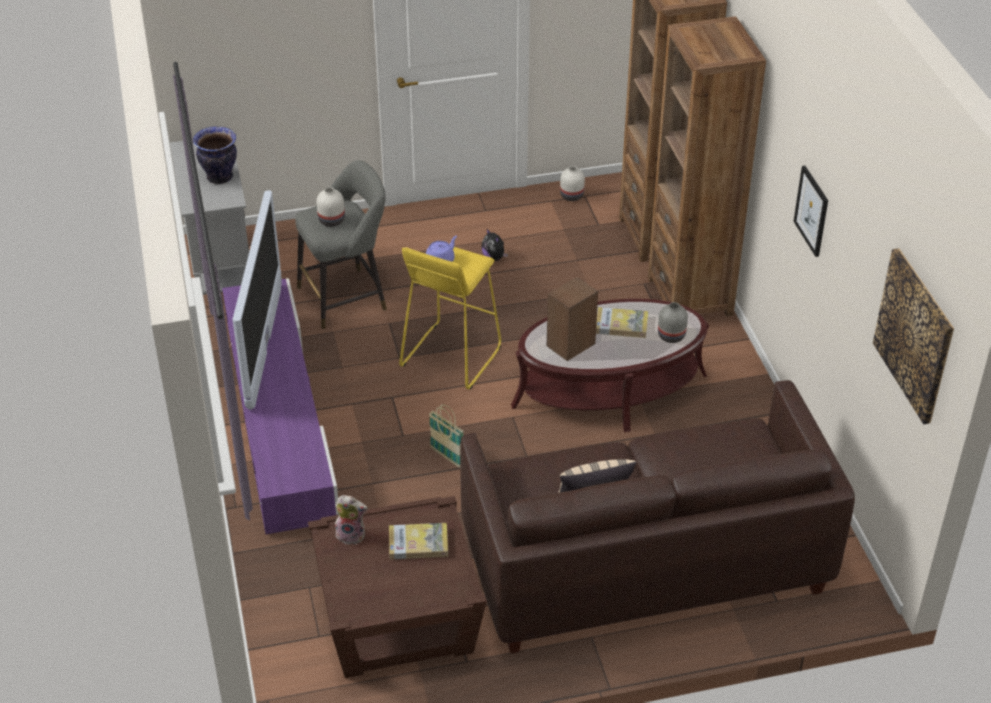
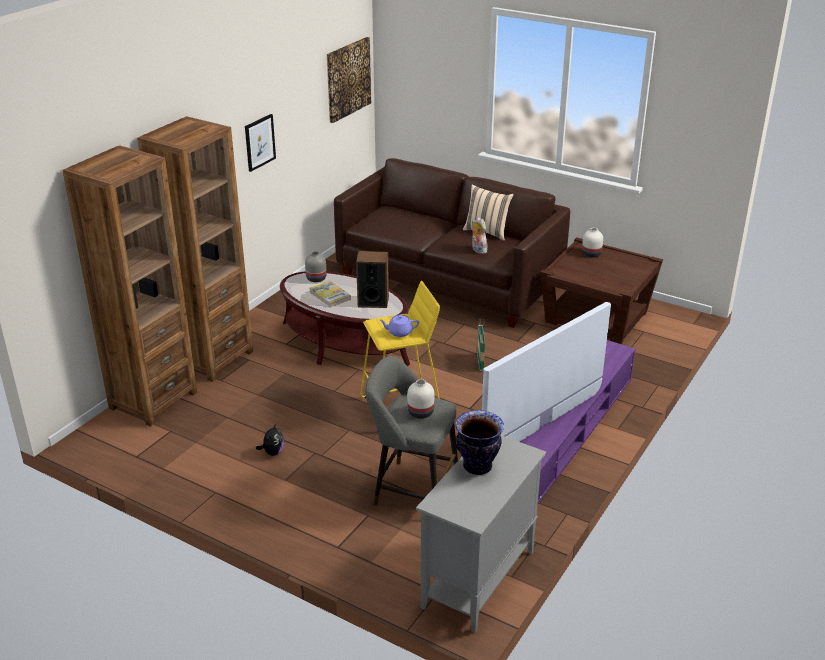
camera: 135 degrees left, 10 degrees down
plush toy [335,495,368,545] -> plush toy moved to [472,217,487,254]
book [389,523,448,559] -> none
white vase [560,166,585,201] -> white vase moved to [582,228,603,258]

